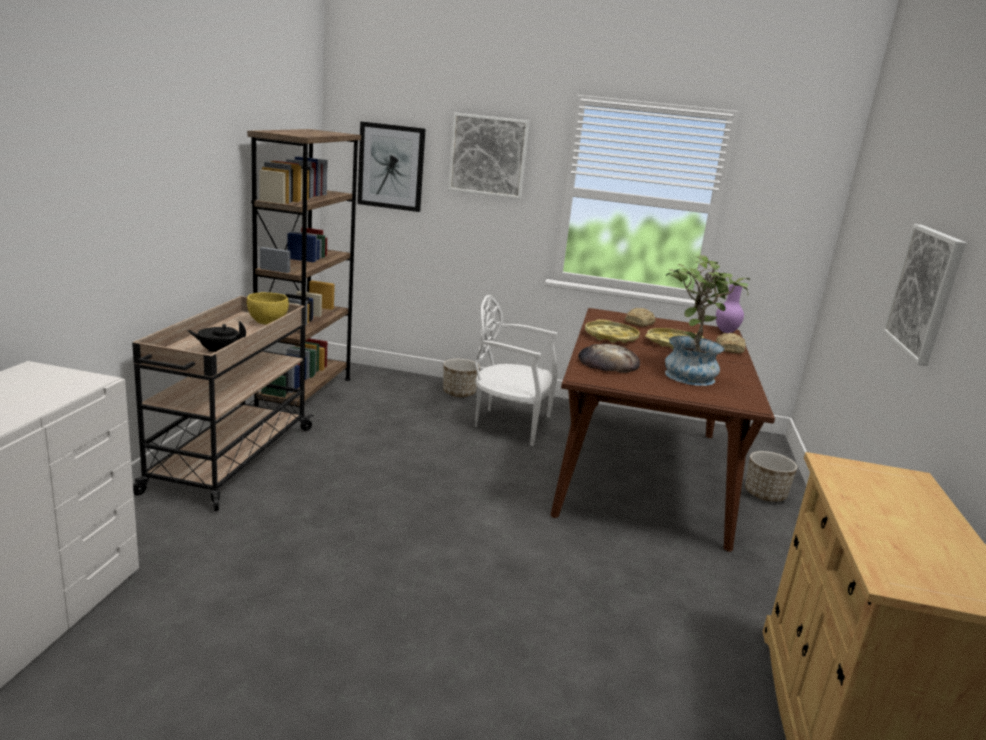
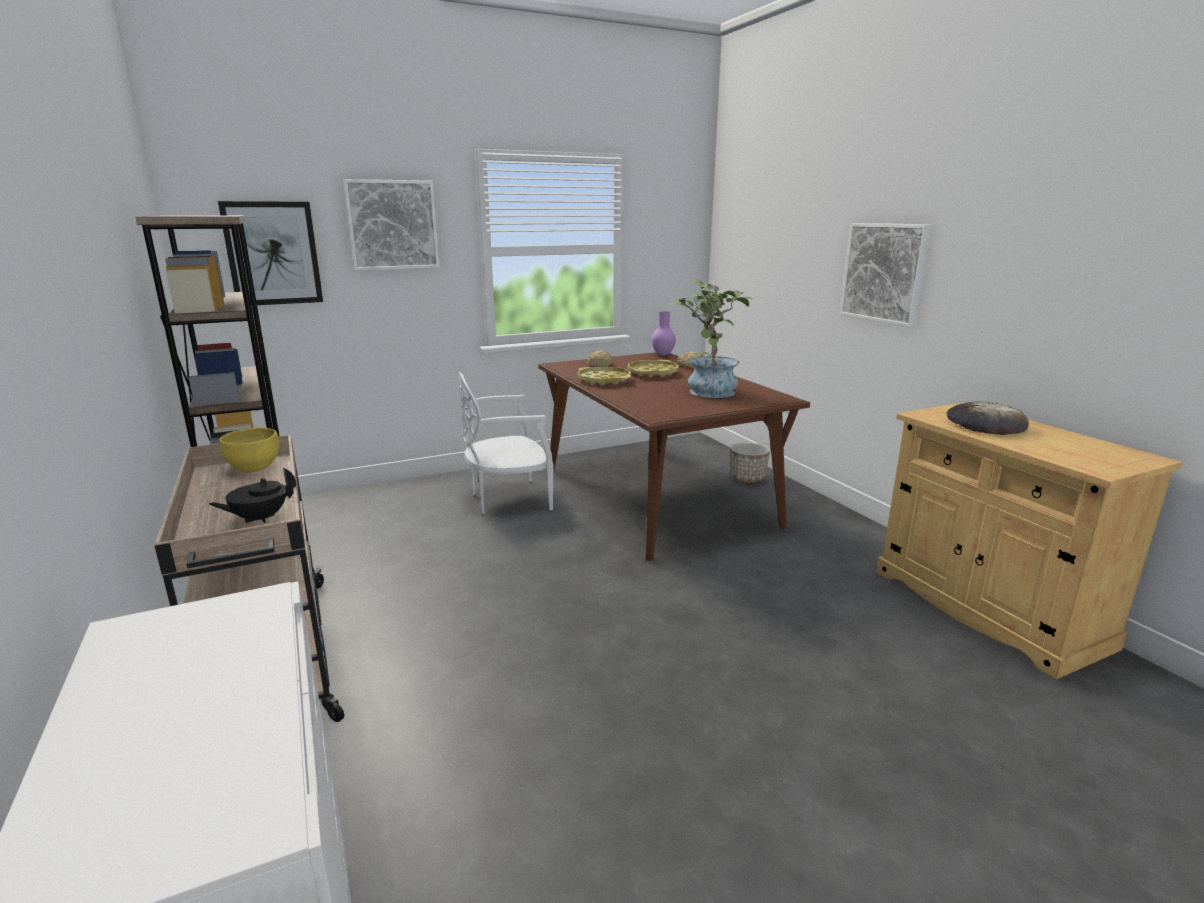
camera: 35 degrees left, 0 degrees up
planter [443,359,480,397] -> none
bread [578,344,640,373] -> bread moved to [946,401,1029,435]

